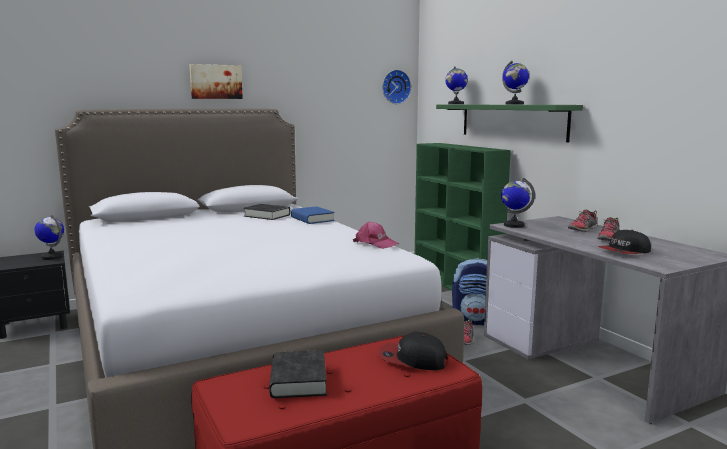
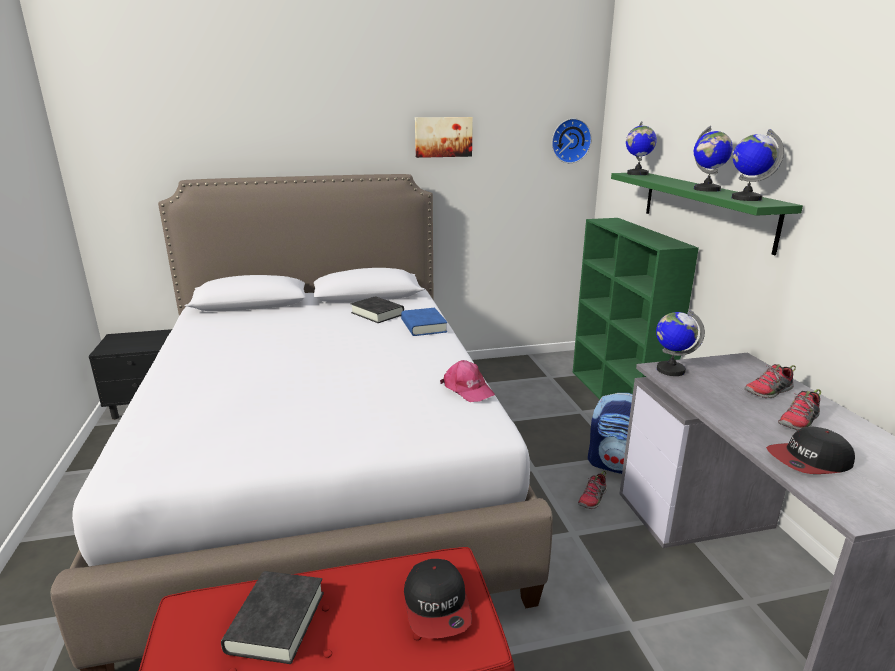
camera: 15 degrees right, 10 degrees up
globe [35,214,64,260] -> globe moved to [732,129,784,201]
picture [190,64,243,99] -> picture moved to [415,117,473,158]
cap [378,332,448,370] -> cap turned 135 degrees counterclockwise [404,559,472,639]

